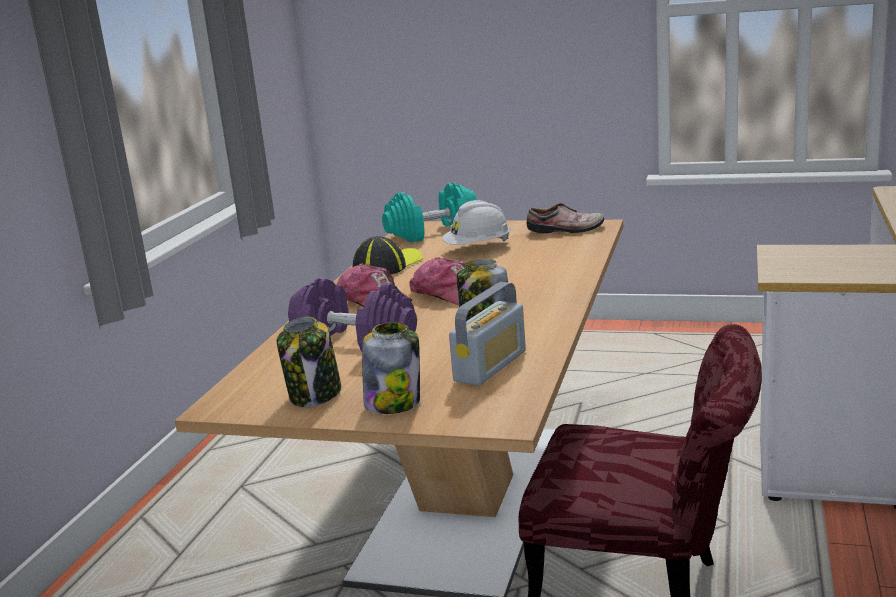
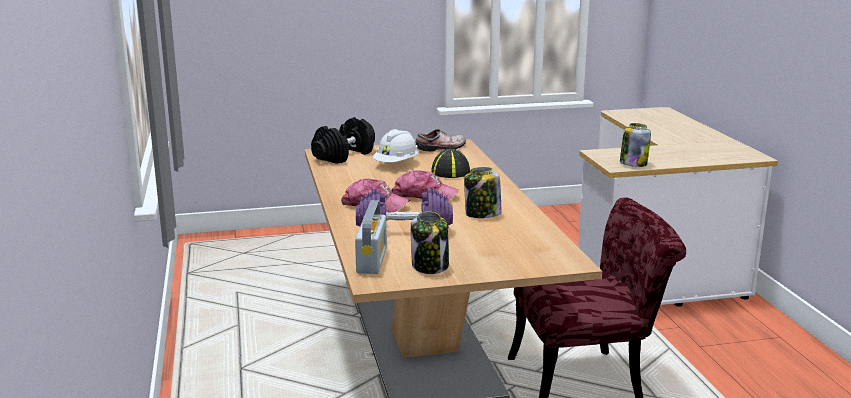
camera: 30 degrees left, 0 degrees up
cap [353,236,422,274] -> cap moved to [431,149,470,178]
jar [362,322,420,414] -> jar moved to [620,123,651,167]
turquoise dumbbell [382,182,478,242] -> black dumbbell [311,117,375,164]
radio [449,282,526,386] -> radio moved to [355,200,387,274]

